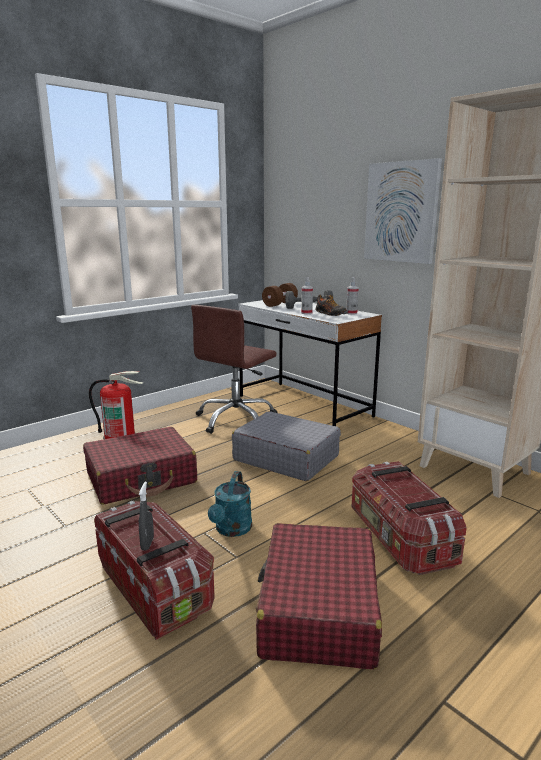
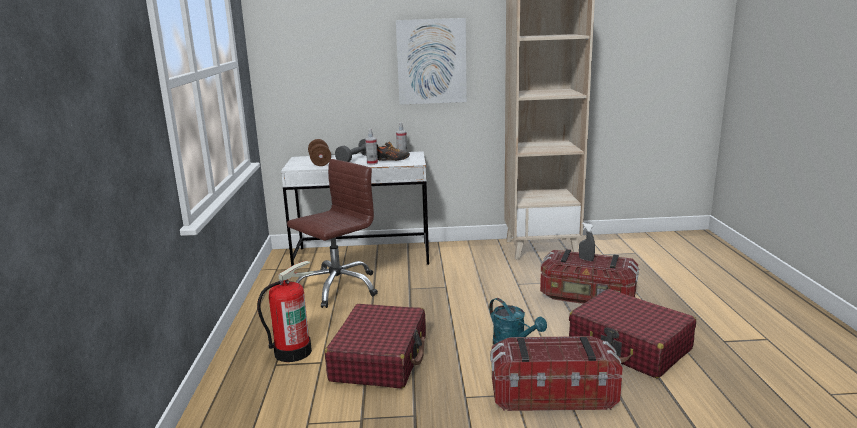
camera: 50 degrees left, 0 degrees up
grey spray bottle [139,482,154,551] -> grey spray bottle moved to [579,223,595,261]
brown office chair [191,305,277,434] -> brown office chair turned 120 degrees counterclockwise [287,159,378,308]
grey suitcase [232,411,341,481] -> none

